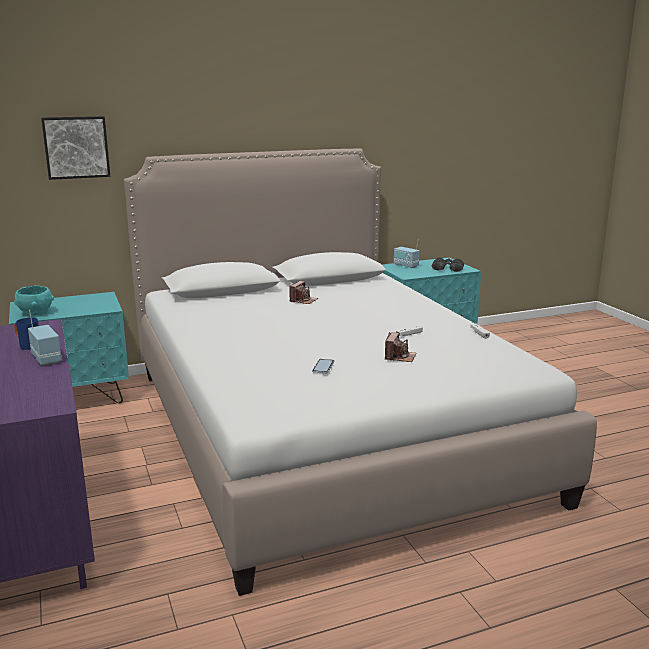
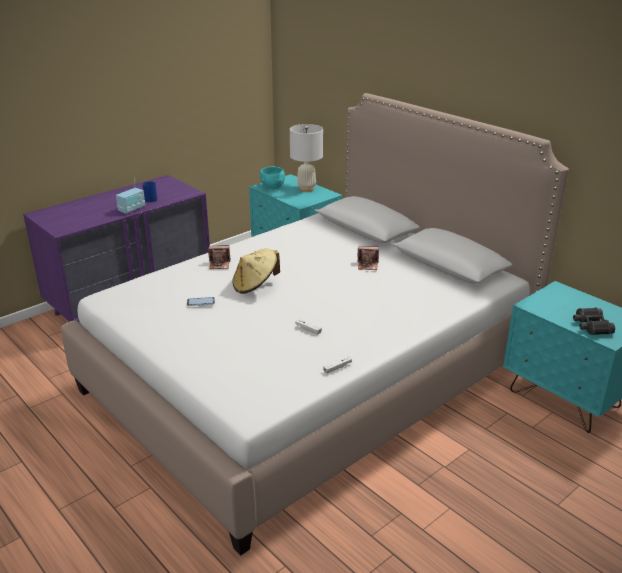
camera: 70 degrees right, 10 degrees up
picture [41,116,110,180] -> none
camera [385,332,417,362] -> camera moved to [208,245,230,269]
radio [394,242,420,268] -> none
none -> beige hat [233,248,280,294]
none -> white table lamp [290,124,323,192]

